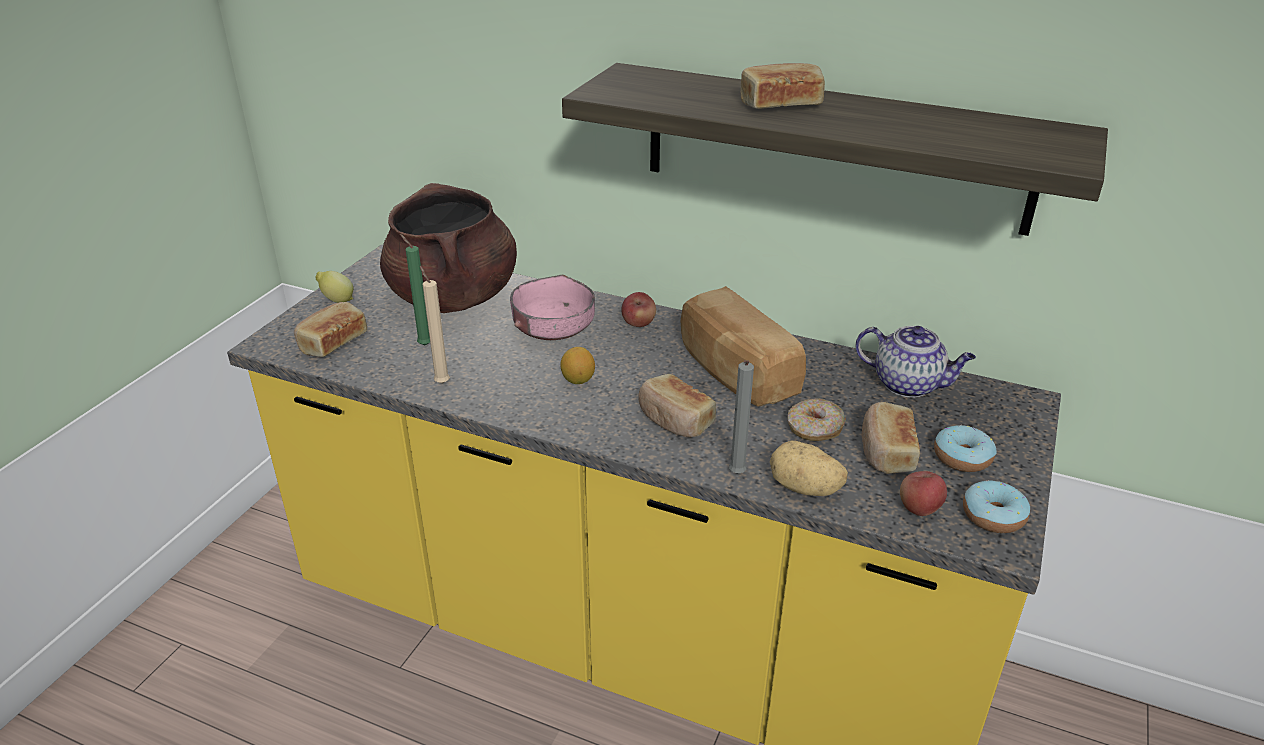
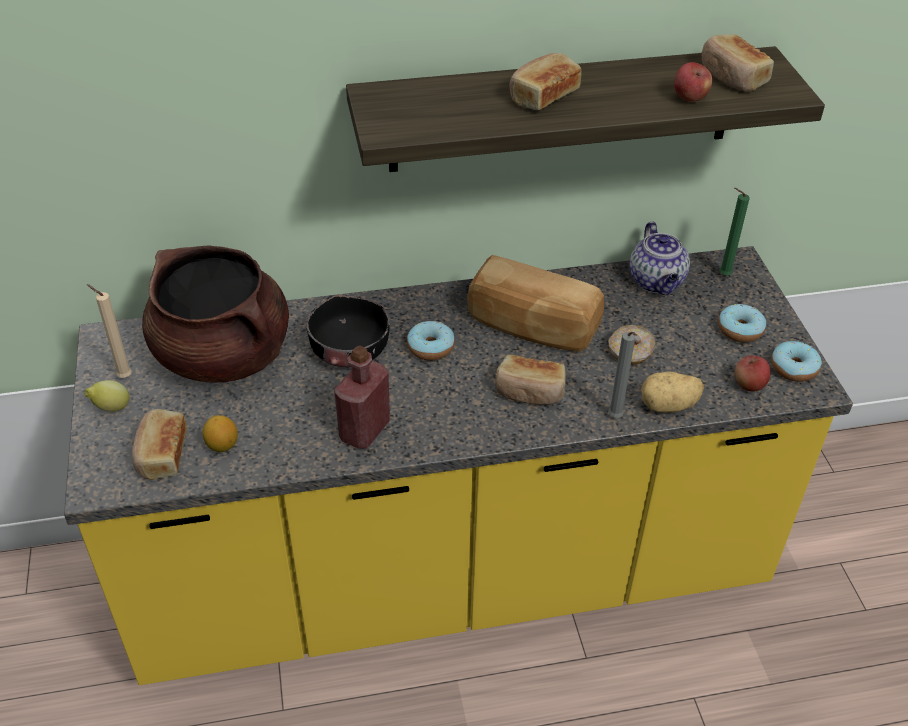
camera: 35 degrees left, 10 degrees up
green candle [400,234,430,346] -> green candle moved to [719,188,750,276]
beige candle [420,266,450,384] -> beige candle moved to [87,284,132,378]
pink bowl [510,275,595,340] -> black bowl [306,295,390,367]
lemon [560,347,595,384] -> lemon moved to [202,415,238,452]
apple [621,292,656,327] -> apple moved to [674,62,712,102]
teapot [856,326,976,398] -> teapot turned 90 degrees clockwise [629,222,690,295]
bread [862,402,920,474] -> bread moved to [702,34,774,92]
none -> red bottle [334,345,390,449]
none -> donut [407,321,455,361]

